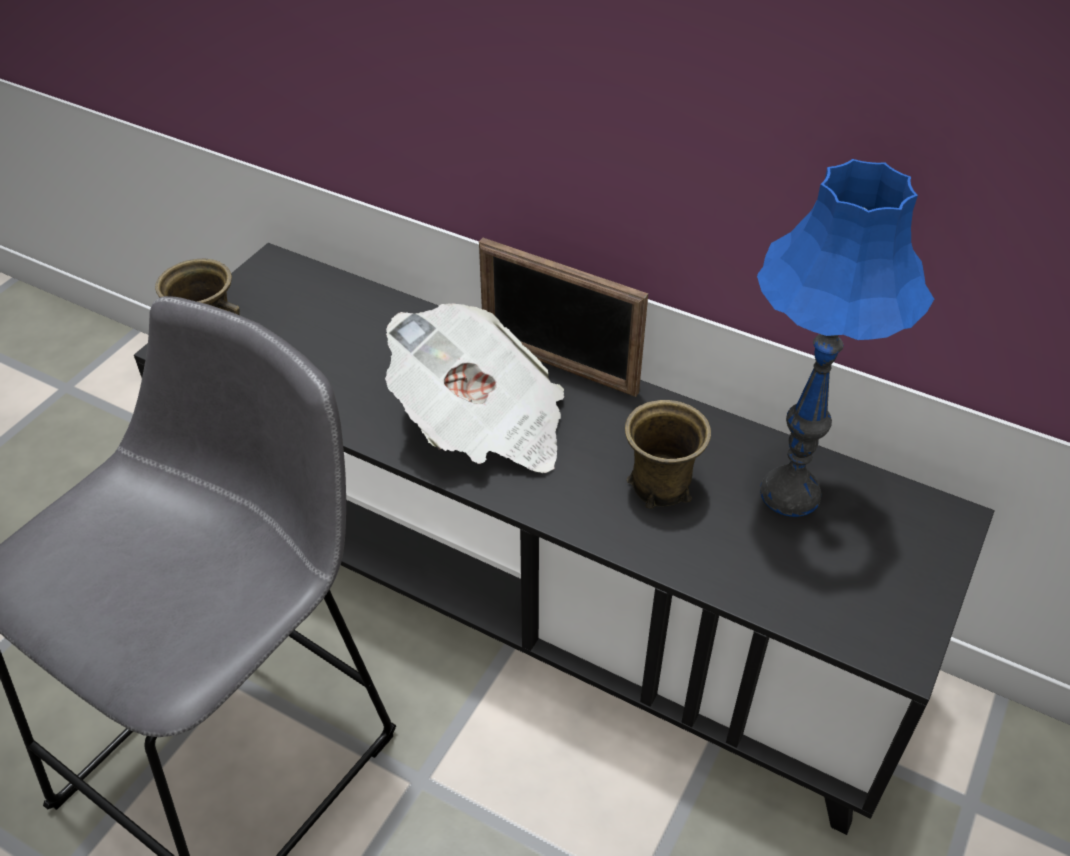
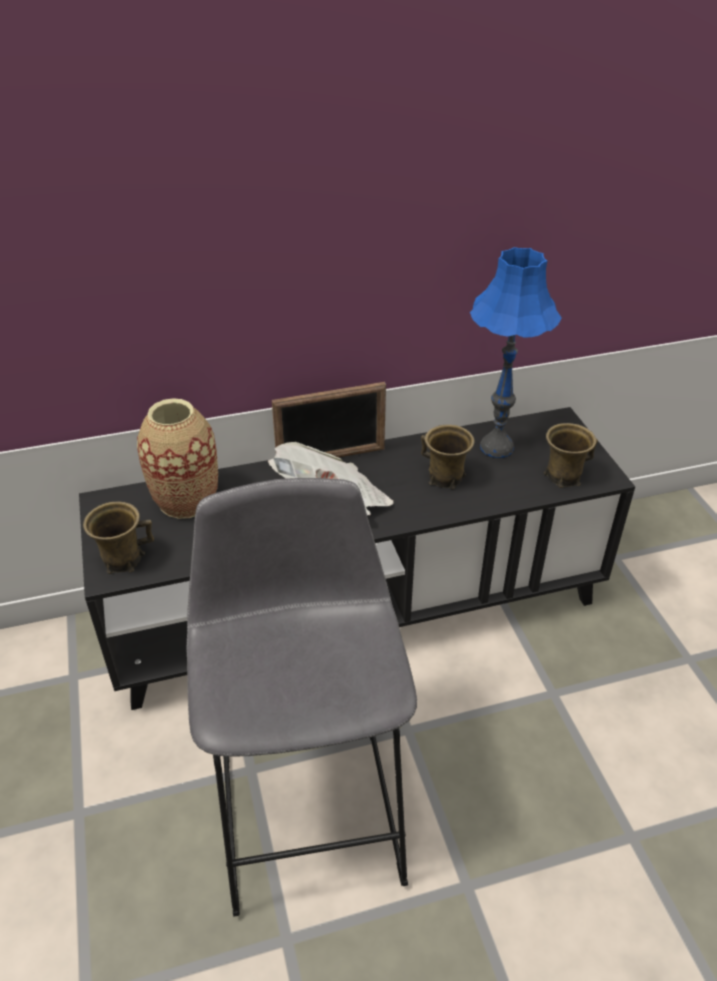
camera: 45 degrees left, 5 degrees down
none -> vase [137,398,218,519]
none -> brown mug [544,423,598,488]

